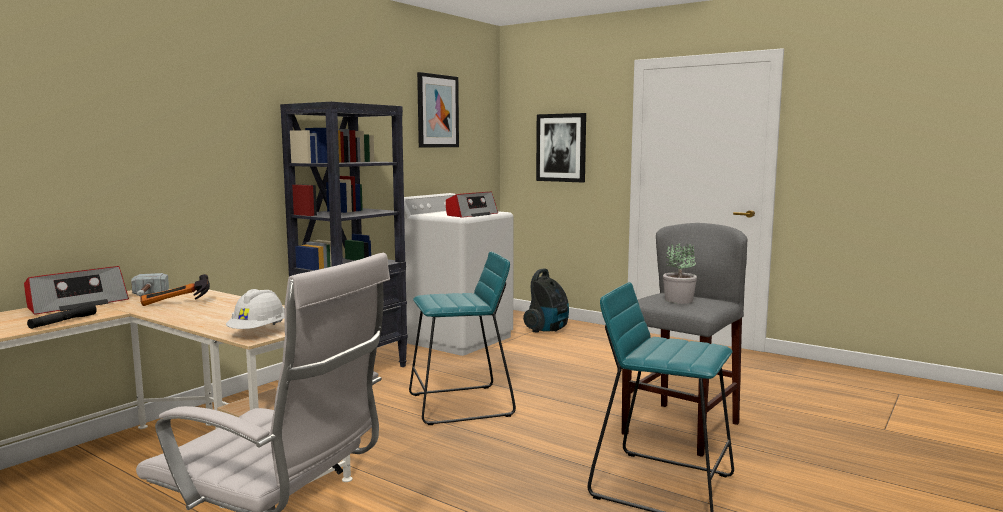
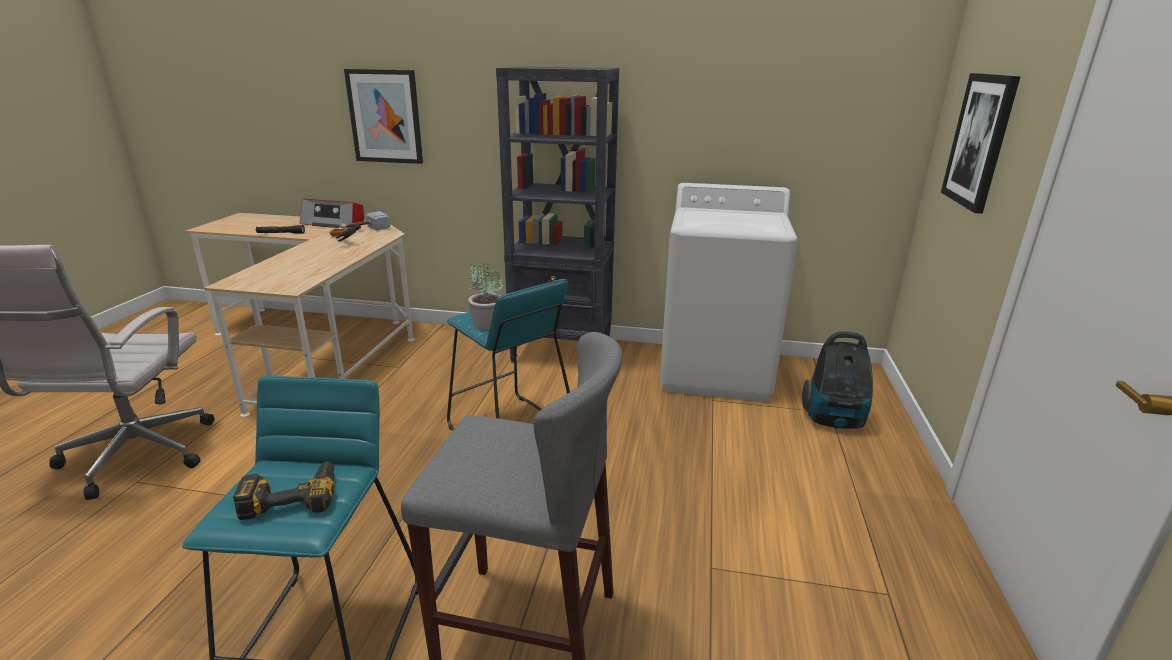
camera: 65 degrees right, 15 degrees up
white hard hat [226,289,285,329] -> none
picture [417,72,459,147] -> picture moved to [344,69,423,164]
radio [446,192,498,218] -> none
potted plant [663,243,697,304] -> potted plant moved to [468,263,503,330]
none -> power drill [233,461,335,520]

